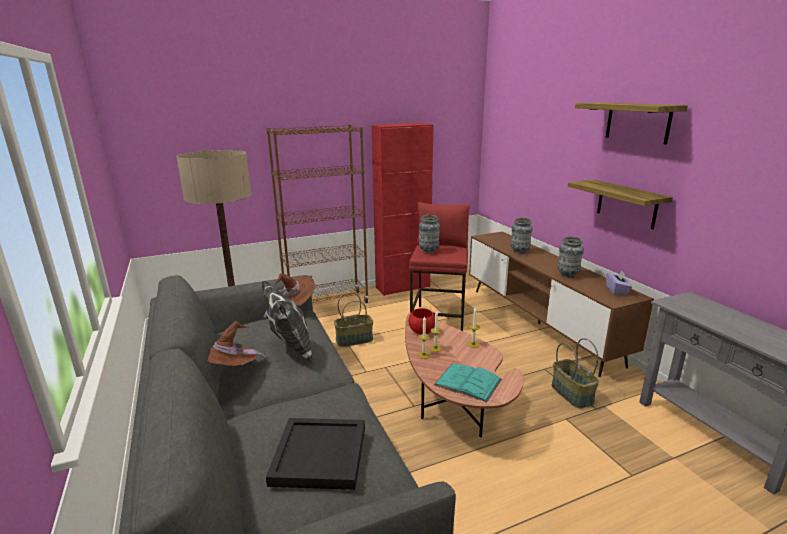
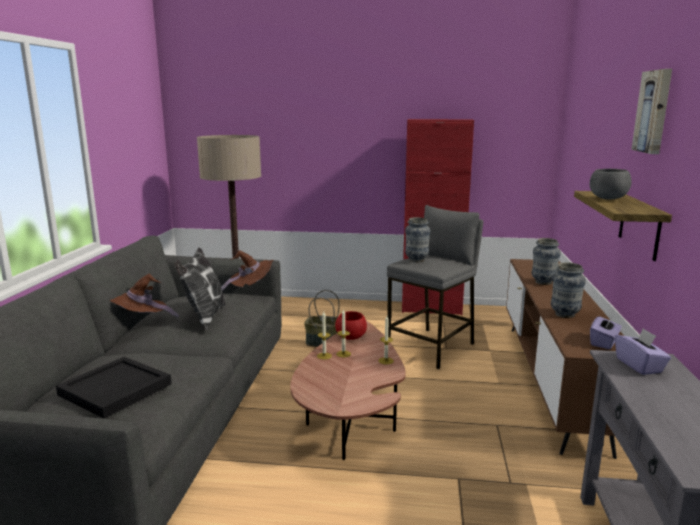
camera: 30 degrees right, 5 degrees down
brown bookcase [266,124,369,303] -> none
red stool [409,202,470,331] -> grey stool [387,205,483,369]
turquoise book [434,363,502,403] -> none
basket [552,338,599,408] -> none
shelf [575,102,688,145] -> picture [631,69,672,154]
none -> grey bowl [590,169,632,200]
none -> purple tissue box [615,328,671,375]

